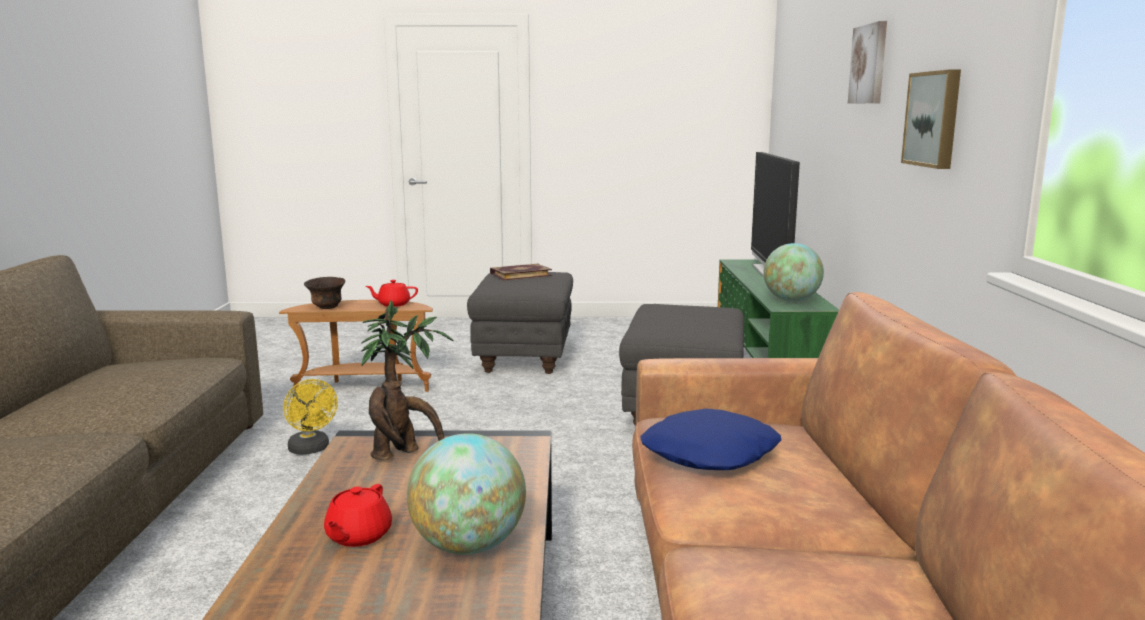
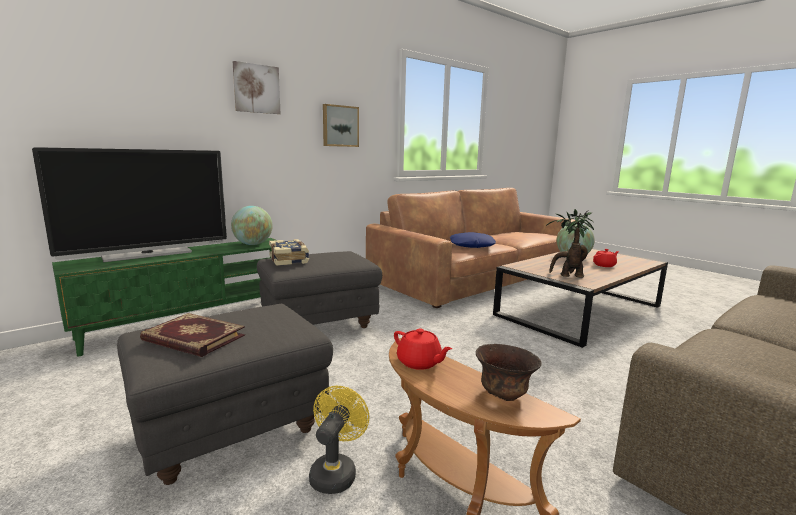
camera: 130 degrees left, 0 degrees up
yellow fan [283,379,338,455] -> yellow fan moved to [309,386,369,494]
none -> book [269,239,309,266]

